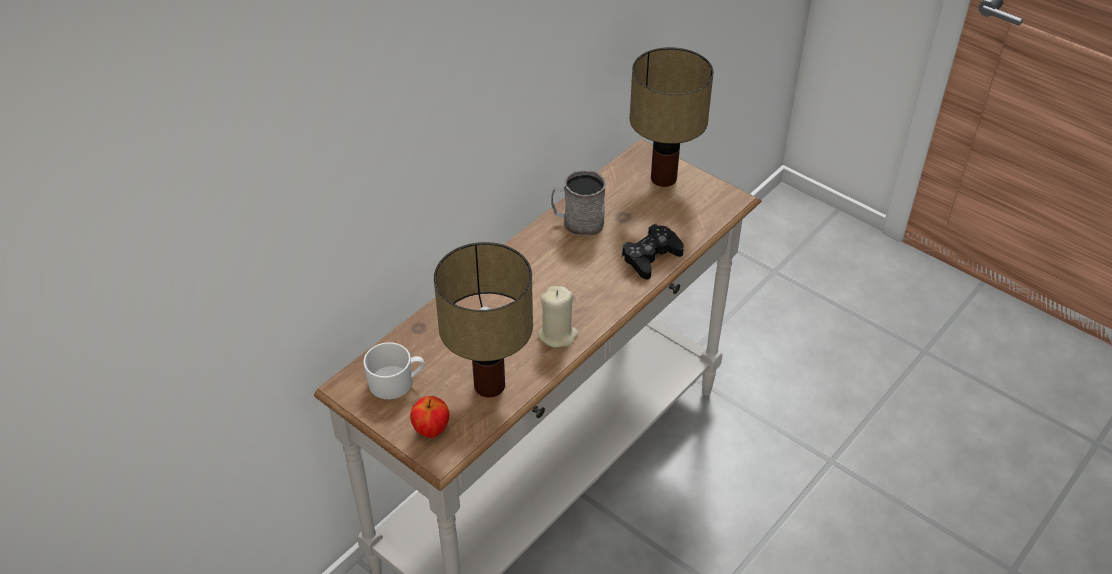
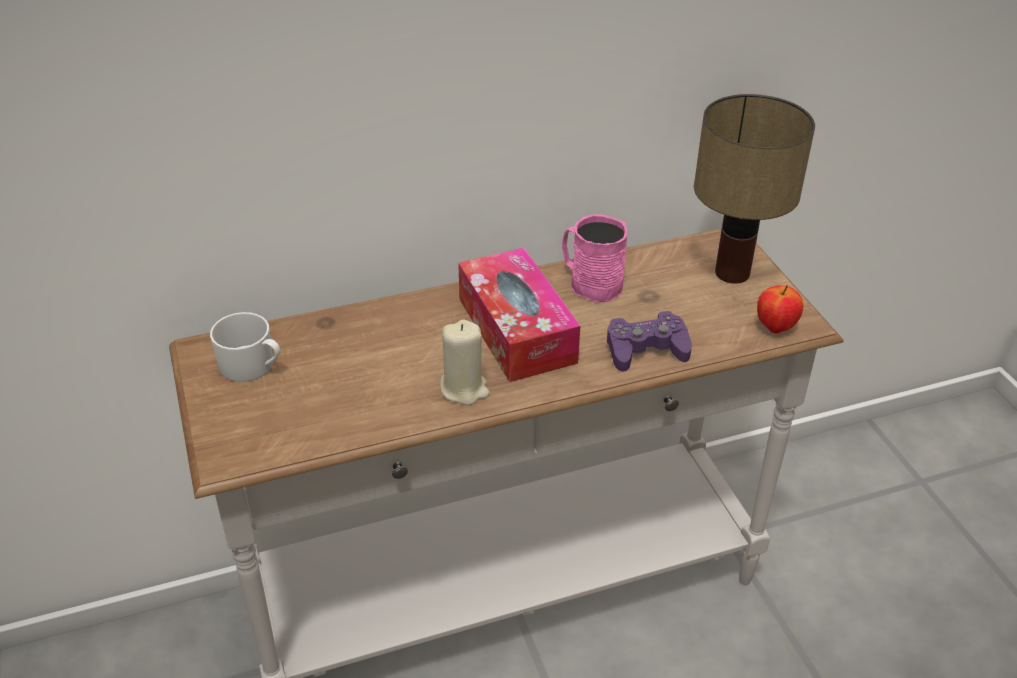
camera: 30 degrees right, 5 degrees down
apple [410,396,449,438] -> apple moved to [757,285,803,334]
table lamp [434,242,533,397] -> none
grey mug [551,170,606,236] -> pink mug [562,214,627,303]
black game controller [622,224,684,280] -> purple game controller [607,311,692,372]
none -> tissue box [458,248,580,382]

